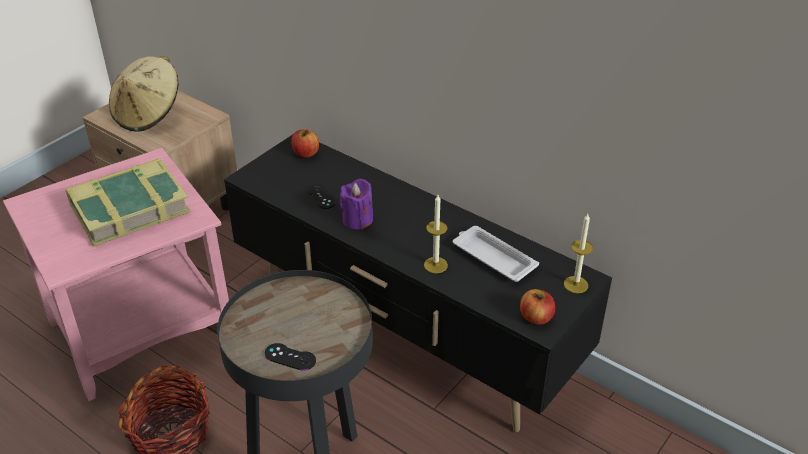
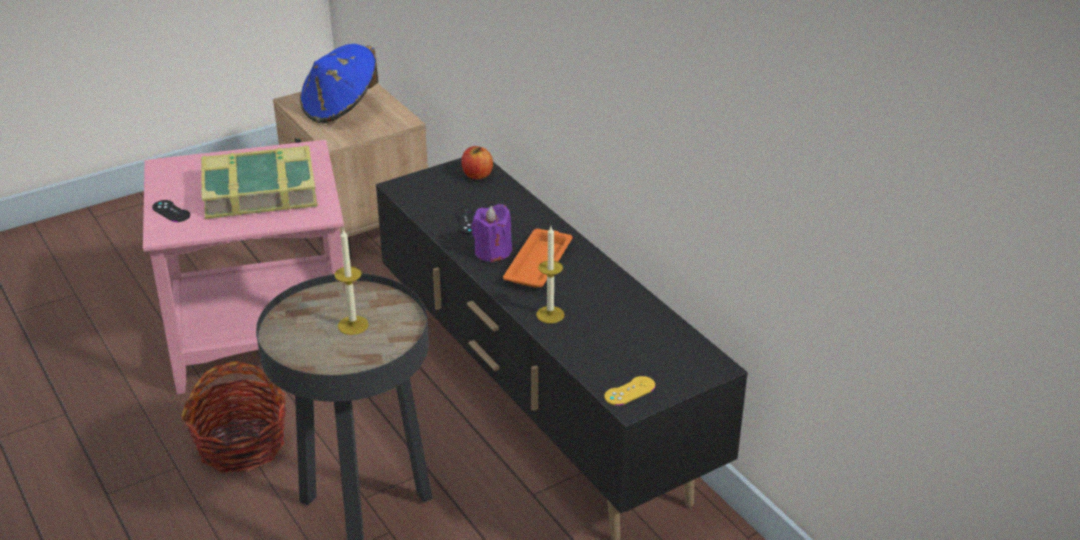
camera: 20 degrees right, 5 degrees down
beige hat [109,56,179,132] -> blue hat [300,44,378,123]
black game controller [265,343,316,371] -> black game controller moved to [152,200,190,222]
white tray [453,226,539,282] -> none
apple [520,289,555,325] -> yellow game controller [604,376,655,406]
candle [564,214,593,293] -> candle moved to [334,228,369,335]
none -> orange tray [503,229,572,288]

